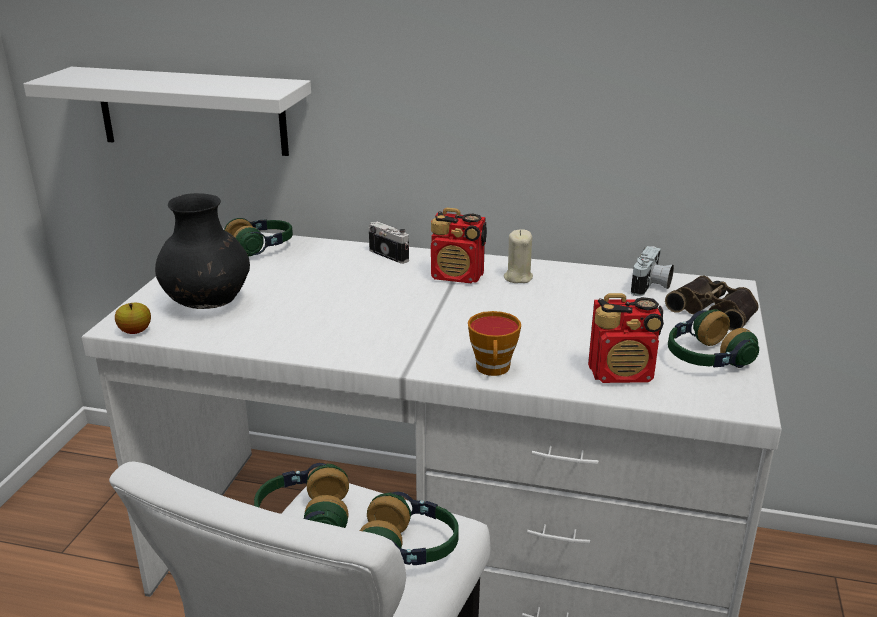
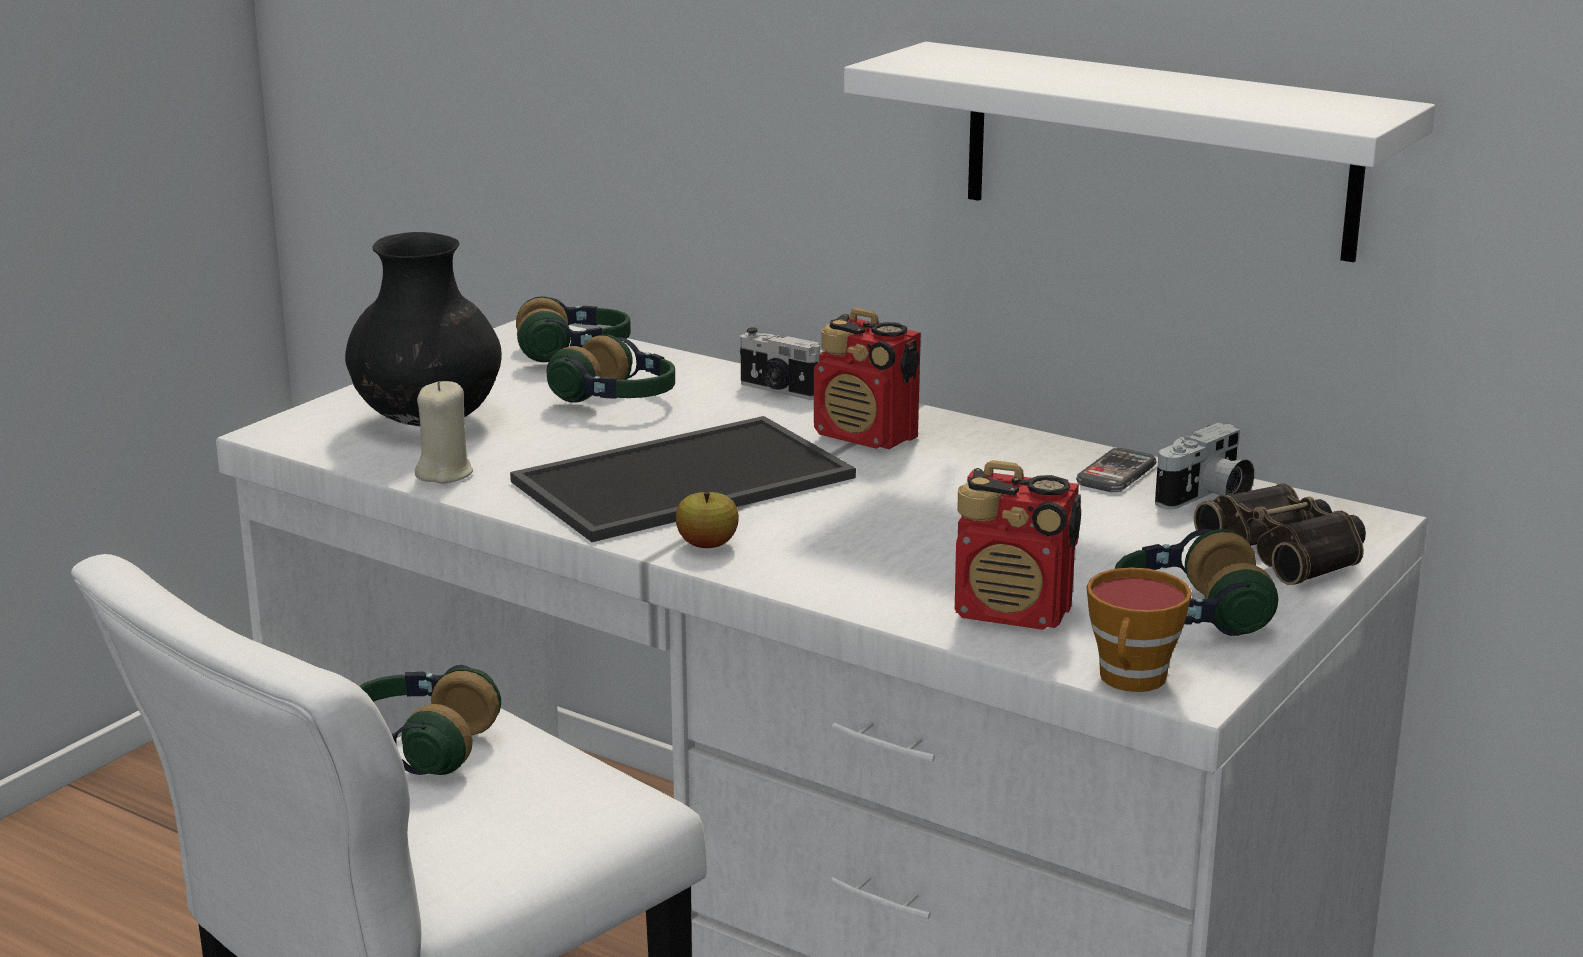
camera: 20 degrees right, 5 degrees down
white shelf [23,67,311,156] -> white shelf moved to [844,42,1435,262]
apple [115,303,151,334] -> apple moved to [676,492,739,548]
headphones [360,492,459,565] -> headphones moved to [546,334,675,403]
camera [369,221,409,264] -> camera turned 150 degrees clockwise [740,327,823,400]
cup [468,311,521,376] -> cup moved to [1087,567,1192,692]
beige candle [504,229,533,283] -> beige candle moved to [415,381,473,483]
none -> tray [510,416,856,542]
none -> phone [1076,448,1157,492]

